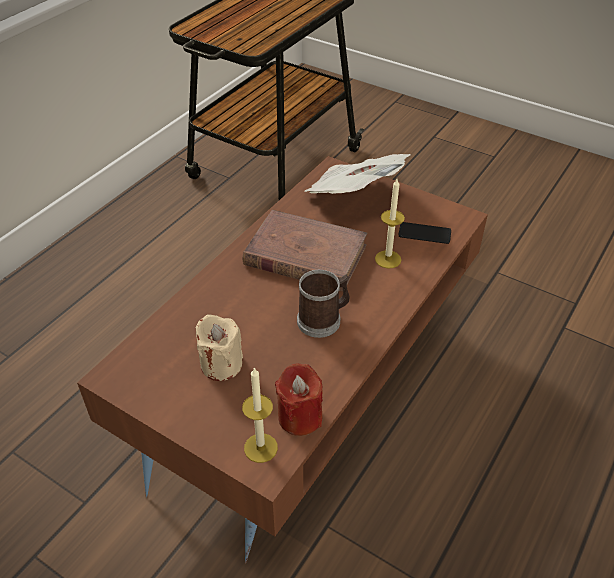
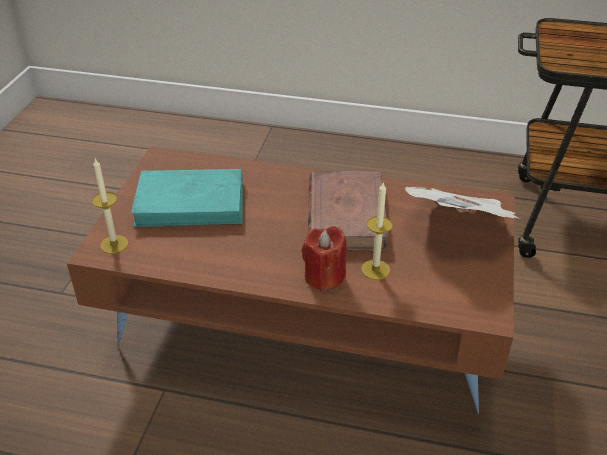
camera: 70 degrees right, 5 degrees down
beige candle [196,314,243,381] -> turquoise book [131,169,243,227]
red candle [275,363,323,436] -> red candle moved to [301,226,347,291]
mug [297,270,350,338] -> none
phone [399,222,451,244] -> none

